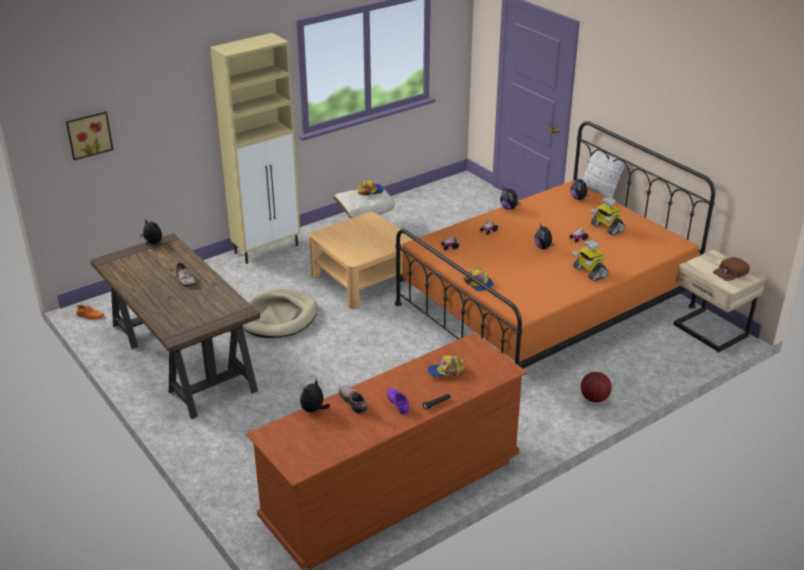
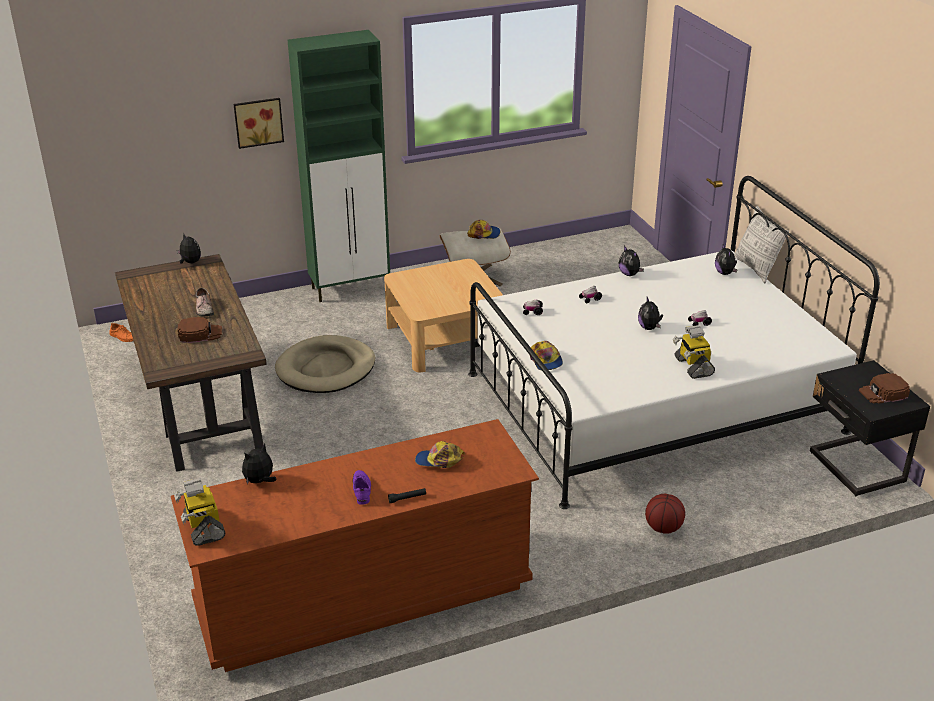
camera: 15 degrees right, 0 degrees up
picture [66,111,113,160] -> picture moved to [233,98,284,149]
beige cabinet [210,33,301,264] -> green cabinet [288,30,390,302]
shoe [339,386,367,414] -> none
orange bed [395,121,715,368] -> white bed [468,176,880,509]
toy robot [591,197,625,236] -> toy robot moved to [174,478,226,546]
beige nightstand [673,250,766,353] -> black nightstand [810,360,930,496]
none -> brown cap [178,317,222,343]

